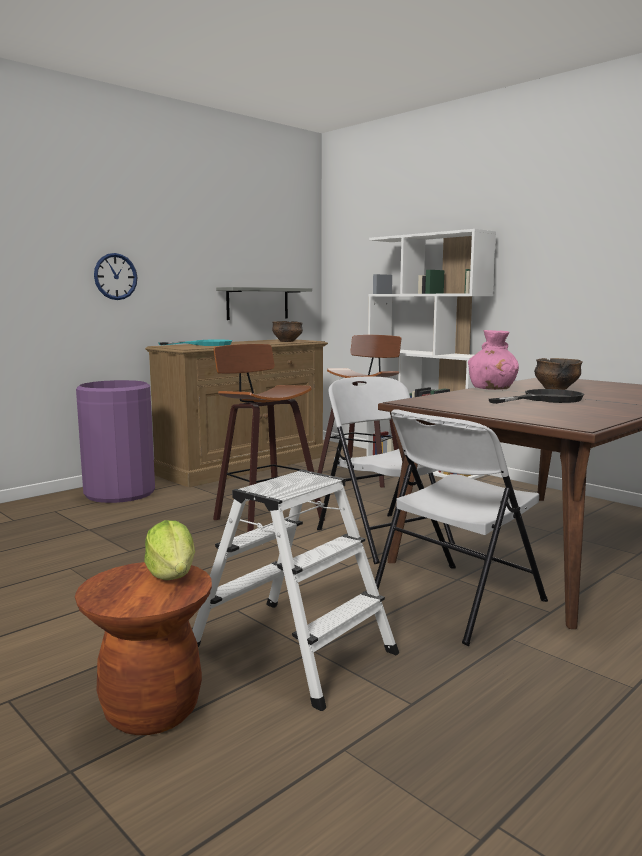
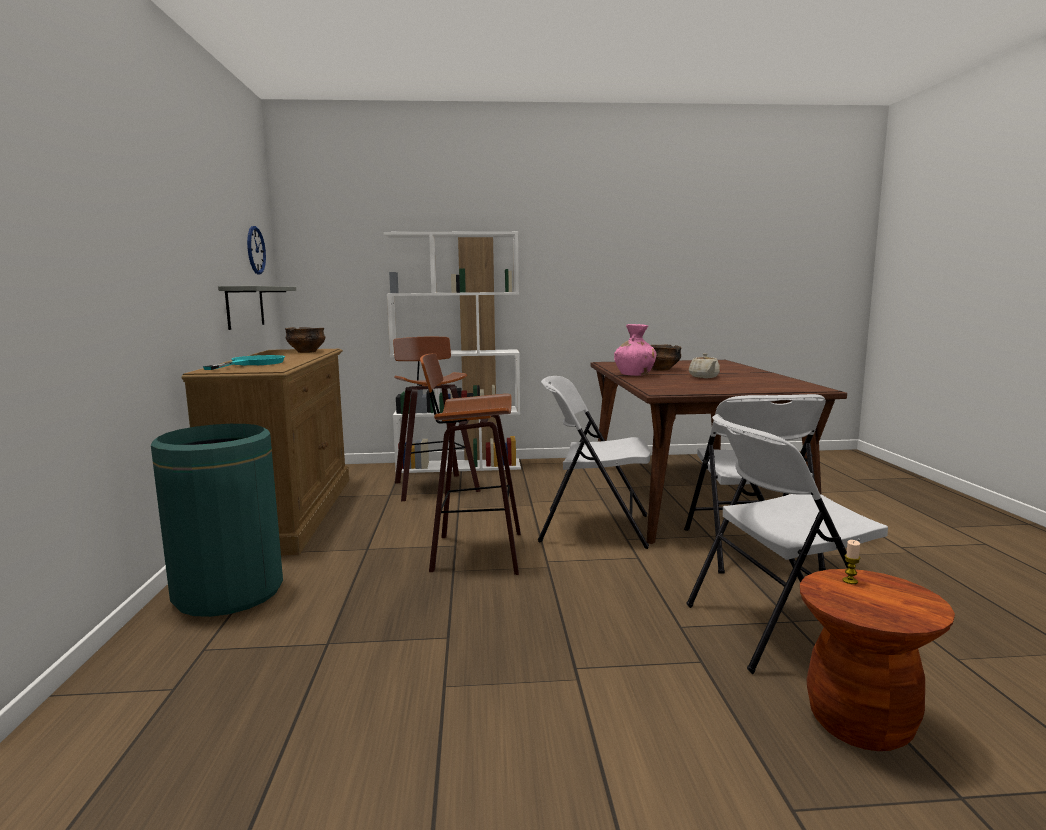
camera: 50 degrees left, 0 degrees up
purple trash can [76,380,155,503] -> green trash can [151,424,283,617]
wall clock [94,253,137,300] -> wall clock moved to [247,226,266,275]
lettuce [144,520,195,580] -> candle [843,540,860,584]
white step ladder [192,470,399,711] -> white chair [686,414,888,674]
black frying pan [489,389,584,404] -> beige teapot [689,353,720,378]

